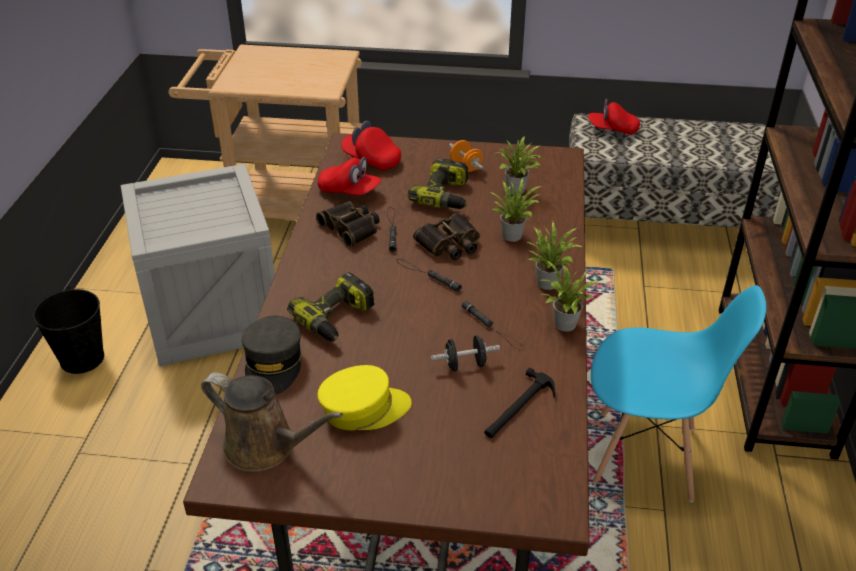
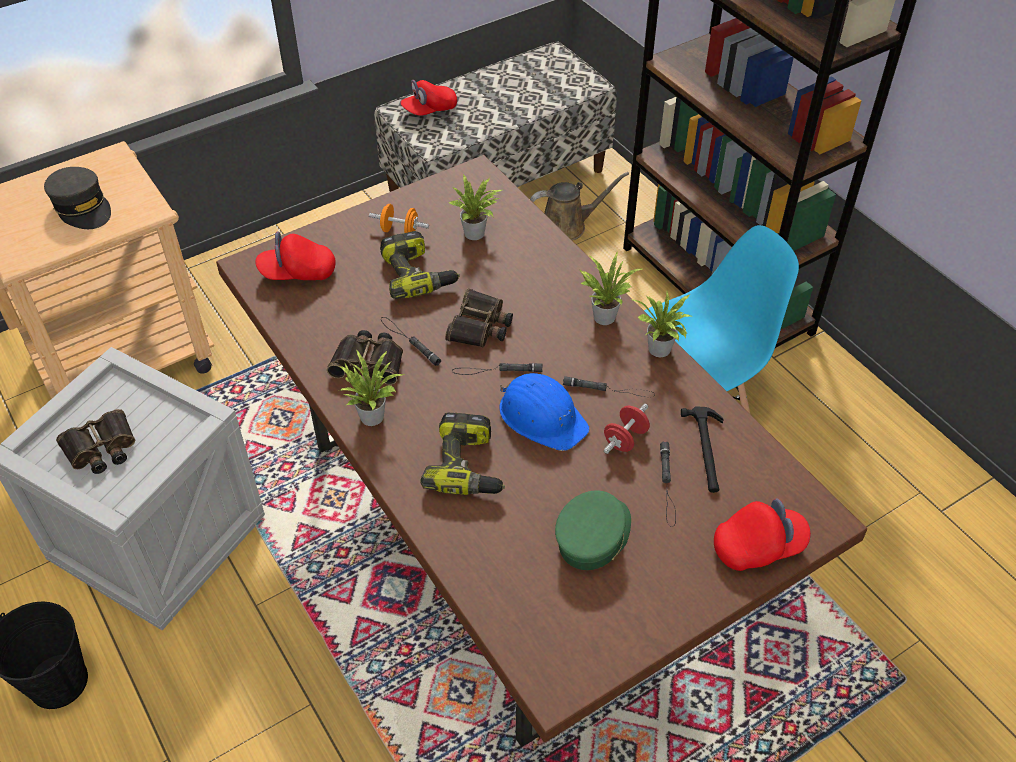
camera: 40 degrees left, 10 degrees up
brown watering can [201,372,343,472] -> brown watering can moved to [530,172,629,241]
grey cap [242,316,302,395] -> grey cap moved to [44,167,111,229]
red cap [318,157,381,195] -> red cap moved to [714,498,811,571]
yellow cap [318,365,412,430] -> green cap [555,491,631,570]
black dumbbell [431,335,500,371] -> red dumbbell [604,404,650,454]
potted plant [490,178,541,242] -> potted plant moved to [340,349,404,426]
none -> binoculars [56,409,135,474]
none -> blue hard hat [499,373,590,451]
none -> black flashlight [660,442,676,525]

